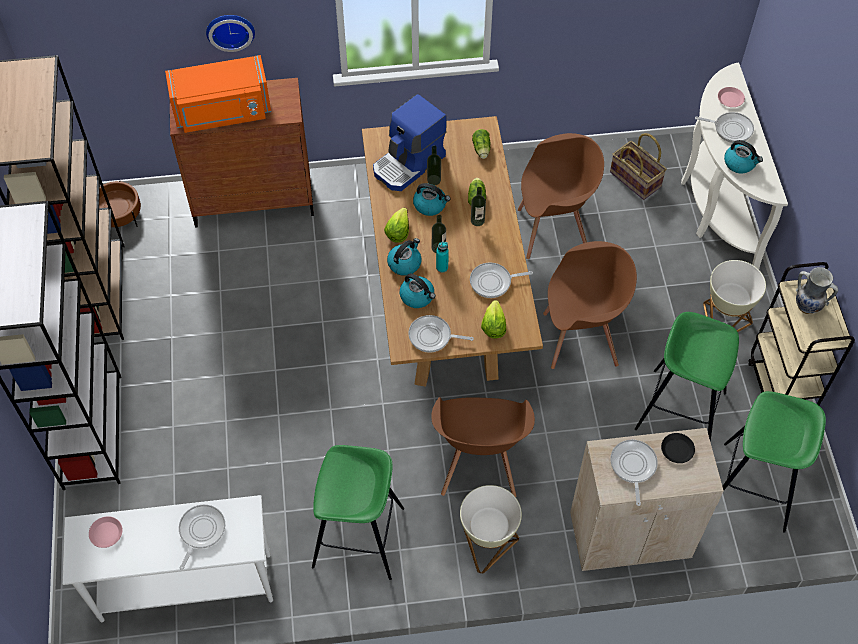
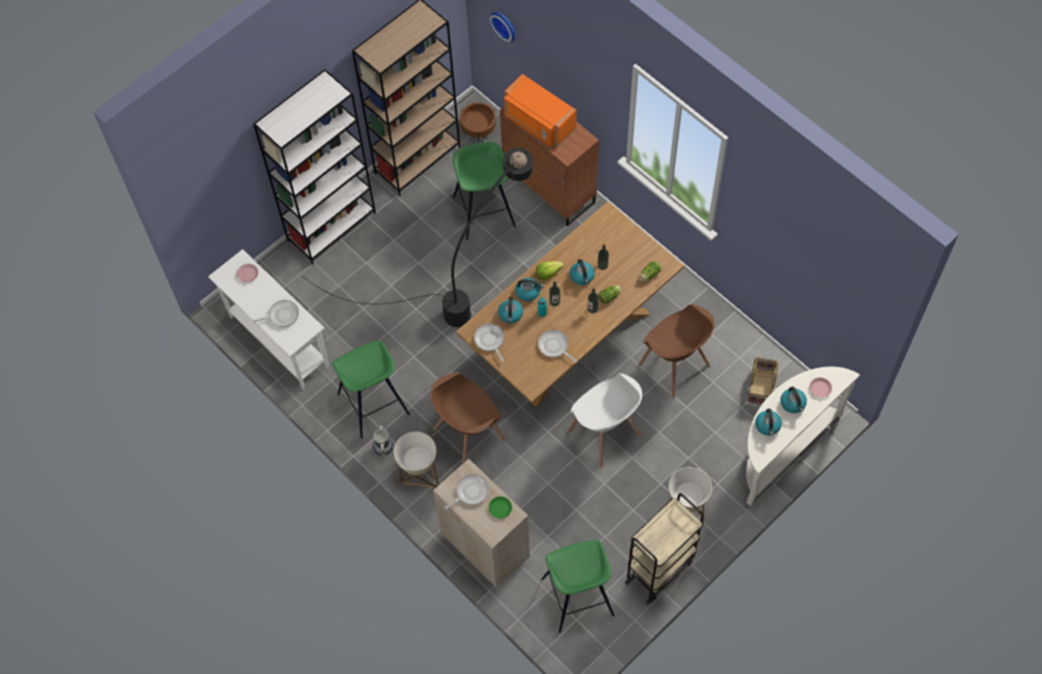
camera: 55 degrees right, 5 degrees up
wall clock [206,15,255,52] -> wall clock moved to [490,12,515,42]
coffee machine [373,94,447,191] -> none
lettuce [481,300,506,338] -> none
brown chair [543,241,637,369] -> white chair [568,373,642,467]
green stool [635,312,739,442] -> green stool moved to [453,142,516,240]
black plate [661,433,695,463] -> green plate [488,496,512,519]
frying pan [695,112,754,143] -> kettle [780,387,807,413]
vase [796,267,838,314] -> vase moved to [373,425,393,456]
none -> black floor lamp [302,148,534,327]

